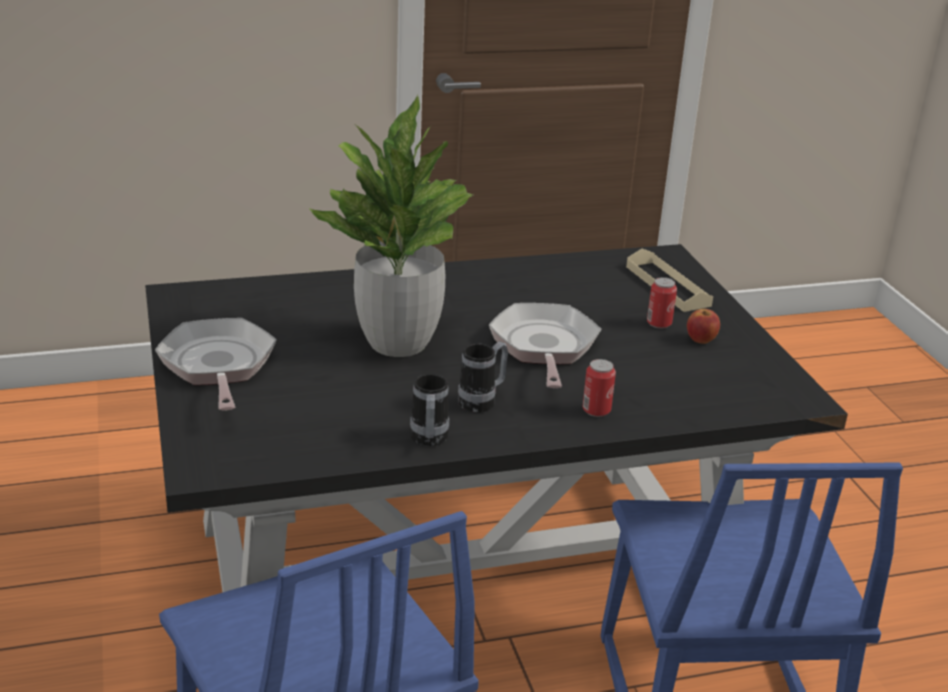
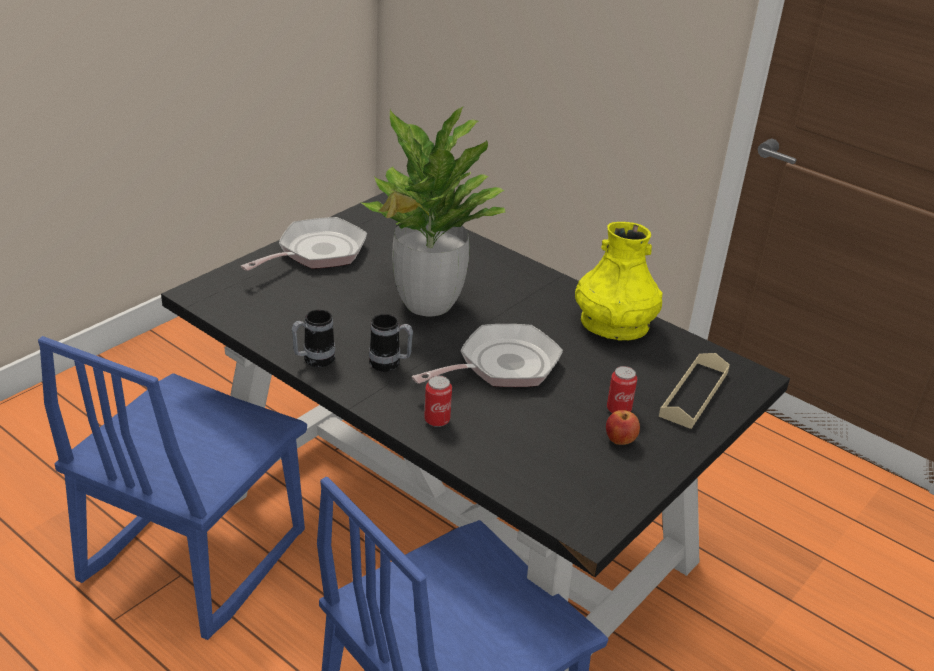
camera: 55 degrees right, 5 degrees up
none -> yellow vase [575,222,662,341]

